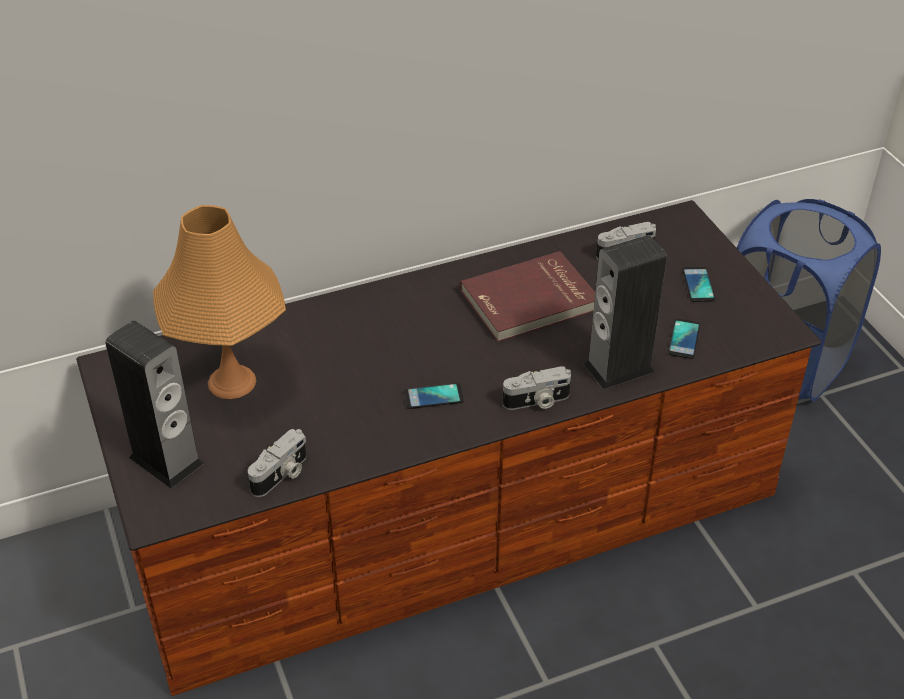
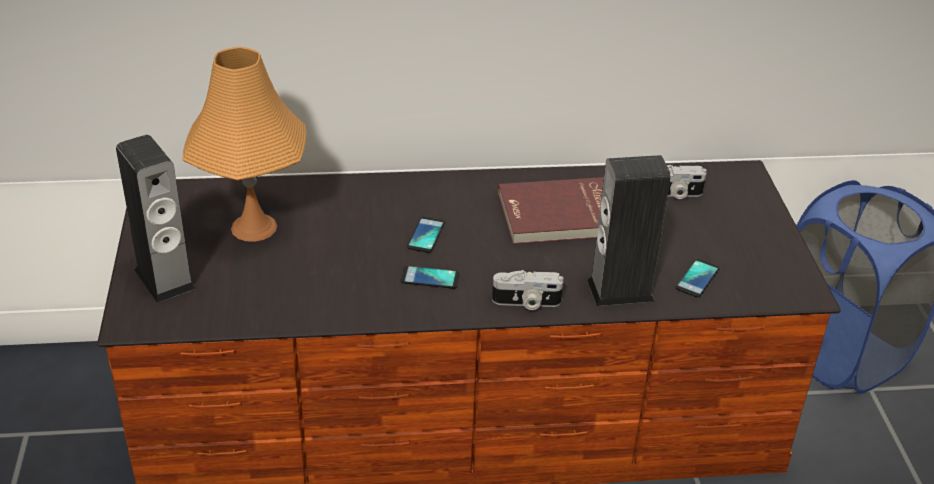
camera: 15 degrees right, 5 degrees down
camera [248,429,306,497] -> none
phone [682,267,715,302] -> phone moved to [407,217,445,253]

